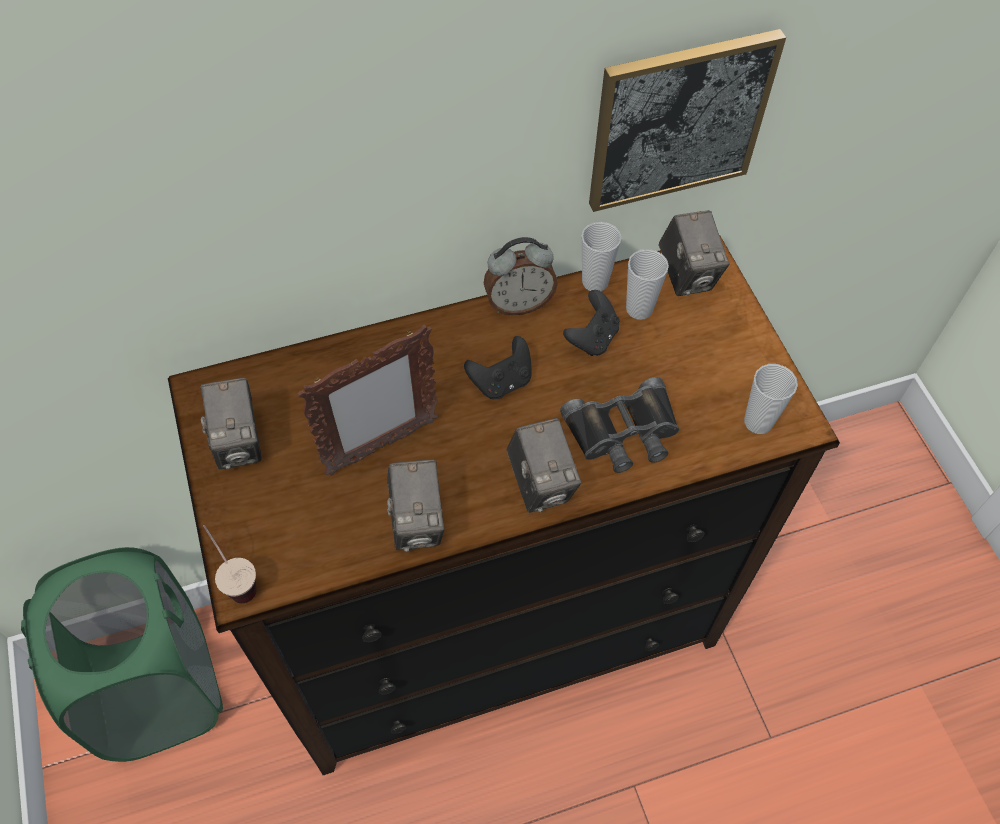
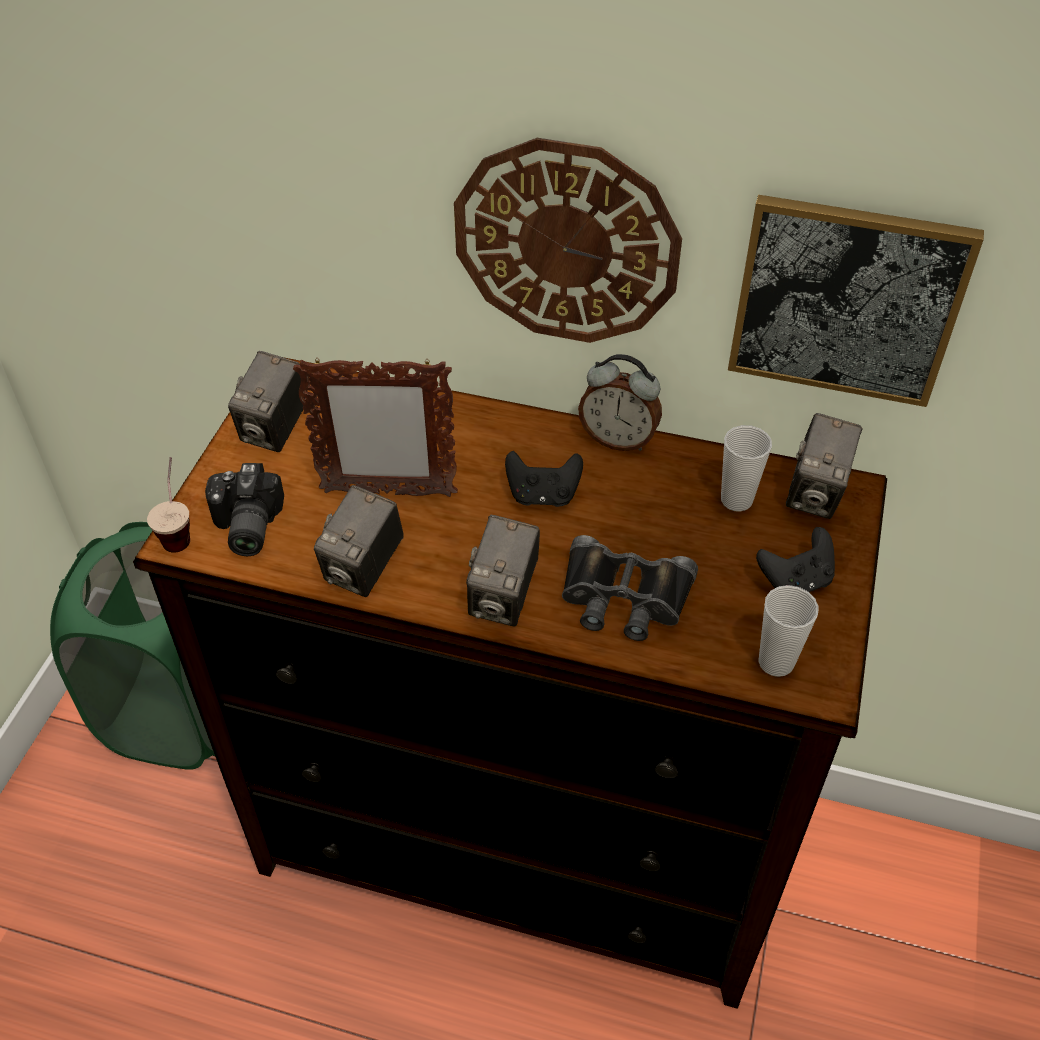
camera: 35 degrees right, 10 degrees down
black game controller [563,290,620,356] -> black game controller moved to [756,527,835,592]
cup [582,222,621,291] -> none
none -> camera [205,463,284,556]
none -> wall clock [454,138,682,343]

